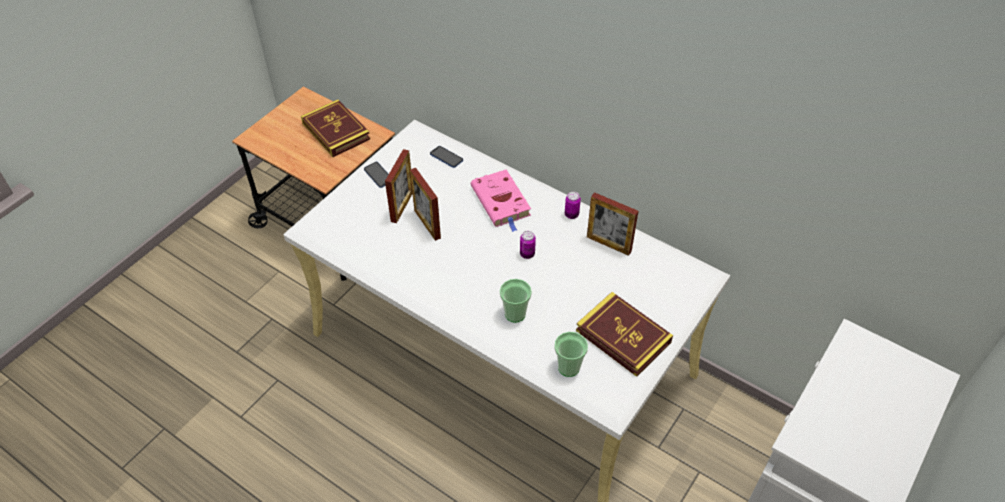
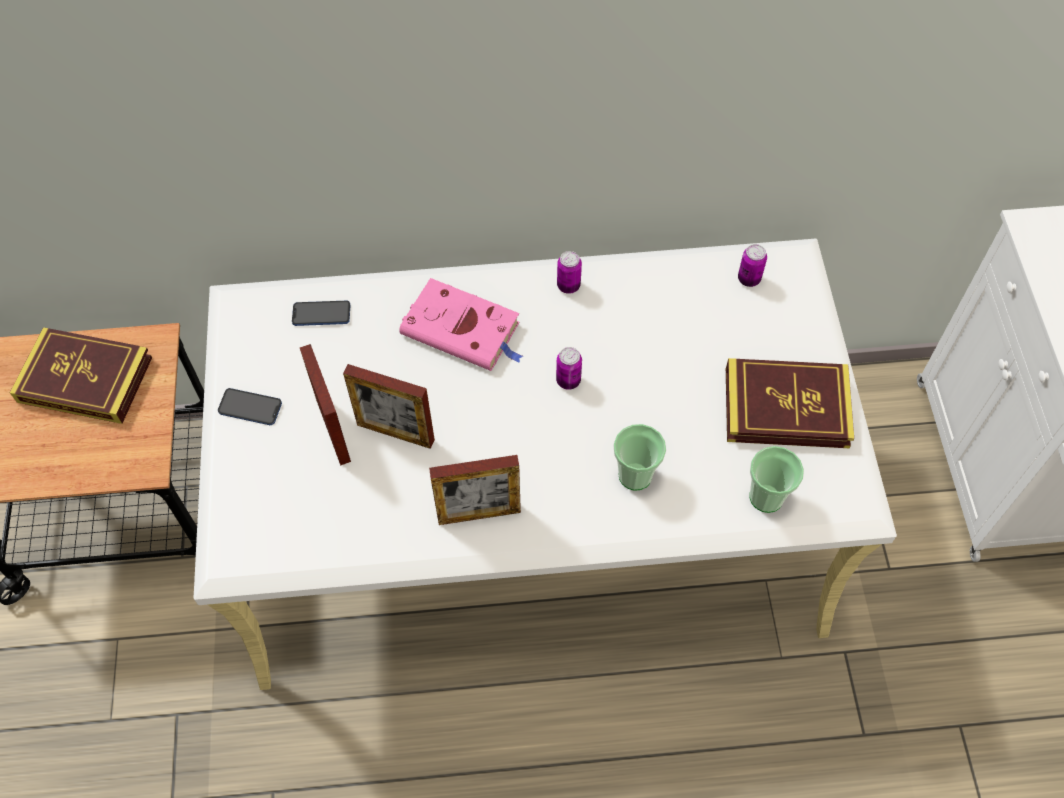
camera: 40 degrees left, 10 degrees up
picture frame [587,192,639,256] -> picture frame moved to [429,455,521,525]
none -> can [738,244,767,287]

